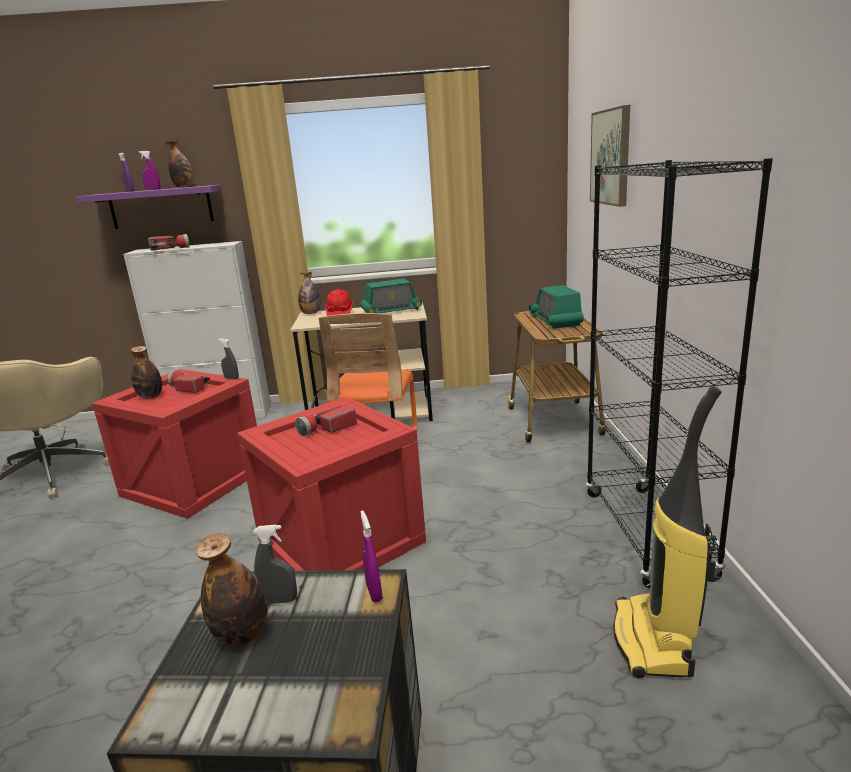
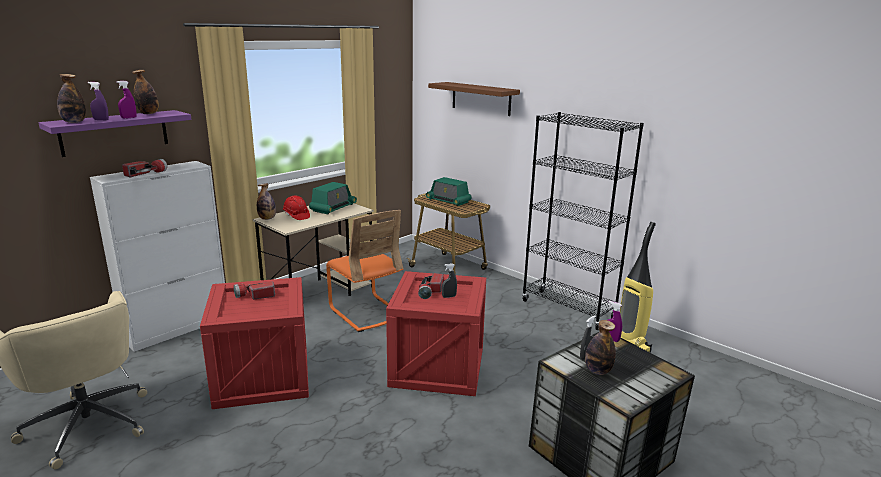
camera: 45 degrees left, 0 degrees up
bottle [131,346,162,399] -> bottle moved to [57,74,86,123]
grey spray bottle [218,338,239,380] -> grey spray bottle moved to [442,263,457,298]
picture [590,105,630,207] -> brown shelf [428,82,520,116]

